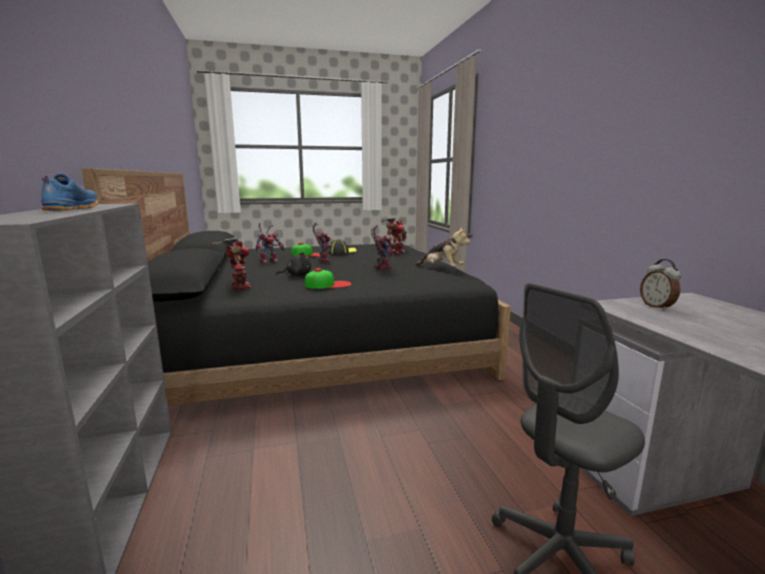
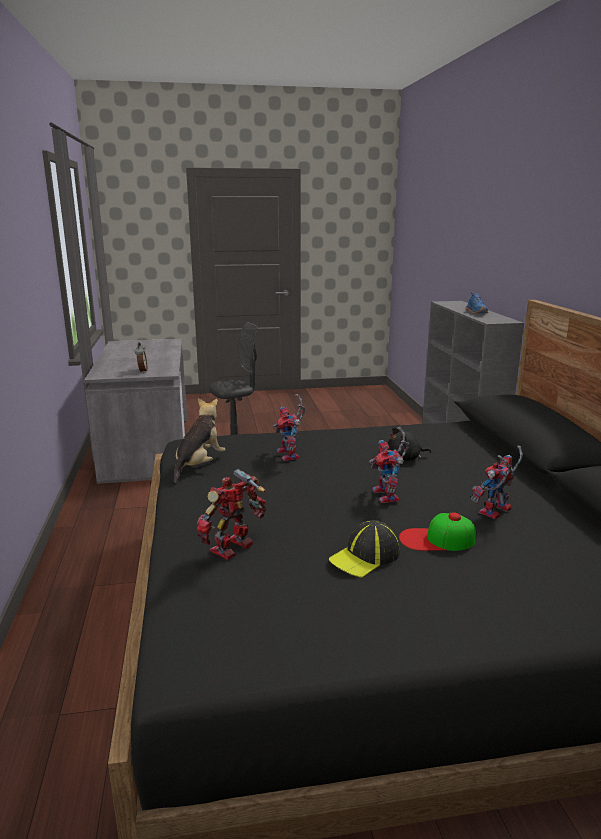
camera: 175 degrees left, 5 degrees up
toy robot [210,237,251,290] -> none
cap [305,268,351,289] -> none
plush toy [415,227,470,266] -> plush toy turned 75 degrees clockwise [174,398,226,483]

